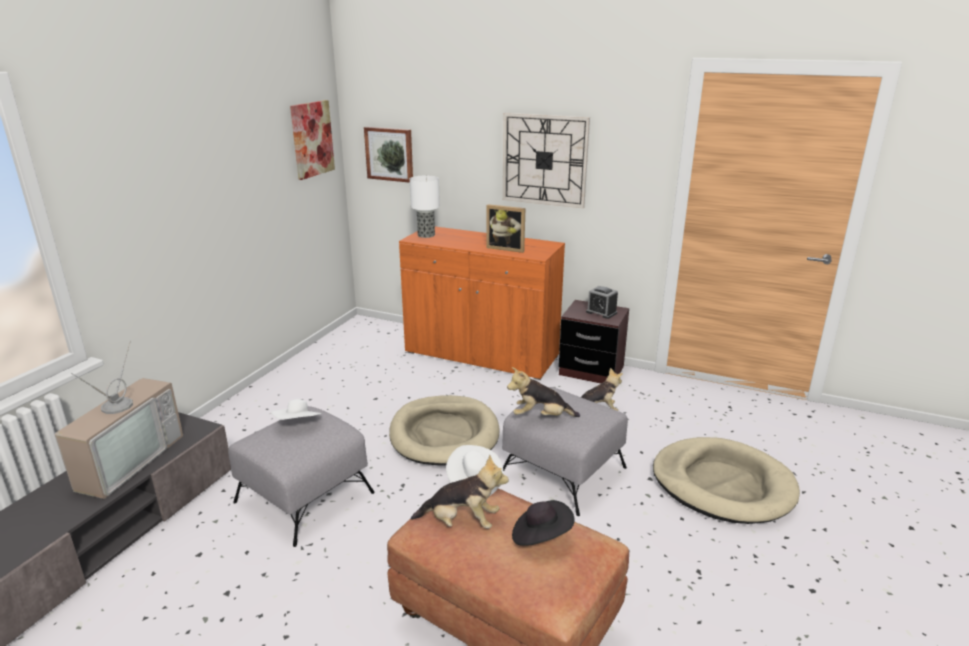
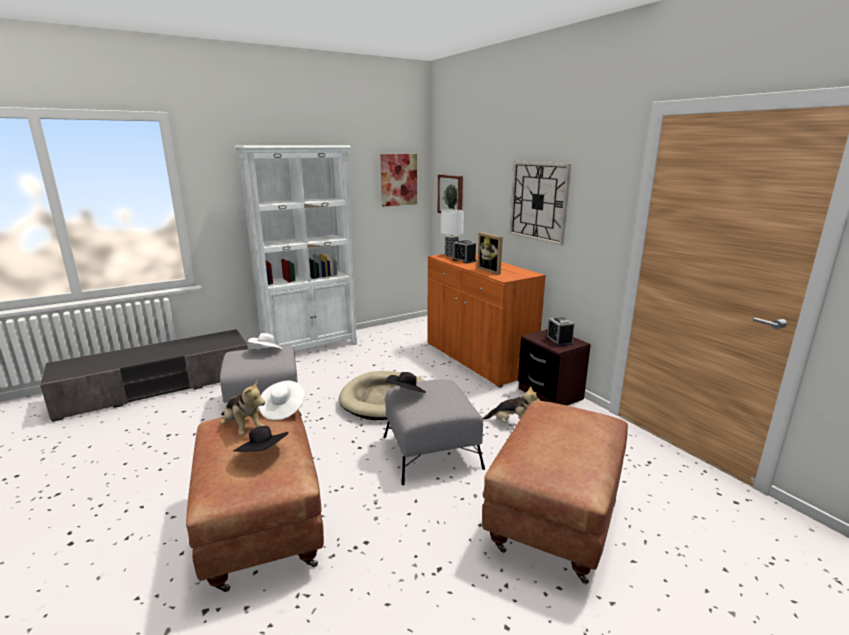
camera: 35 degrees right, 5 degrees down
television [55,340,183,499] -> none
plush toy [507,367,580,417] -> black hat [386,372,426,393]
beige dog bed [653,437,800,524] -> brown ottoman [482,400,628,584]
none -> white bookcase [235,145,357,351]
none -> alarm clock [453,240,476,264]

